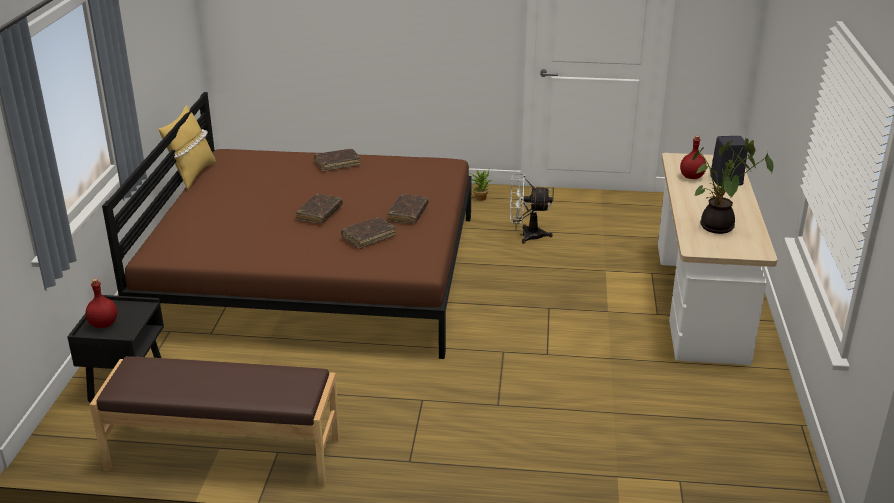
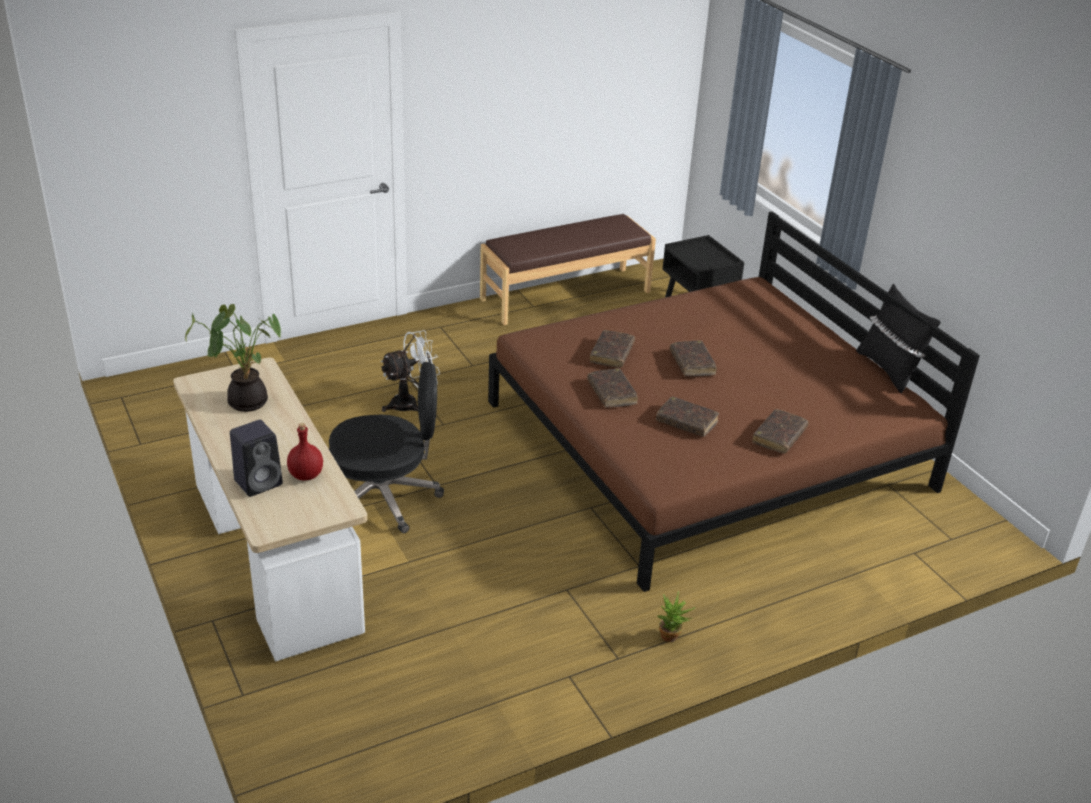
camera: 145 degrees right, 5 degrees up
red bottle [85,279,117,328] -> none
yellow pillow [159,105,216,189] -> black pillow [856,284,941,393]
white fan [510,174,553,244] -> white fan moved to [381,330,440,412]
none -> black office chair [329,362,444,533]
none -> brown book [656,396,719,437]

